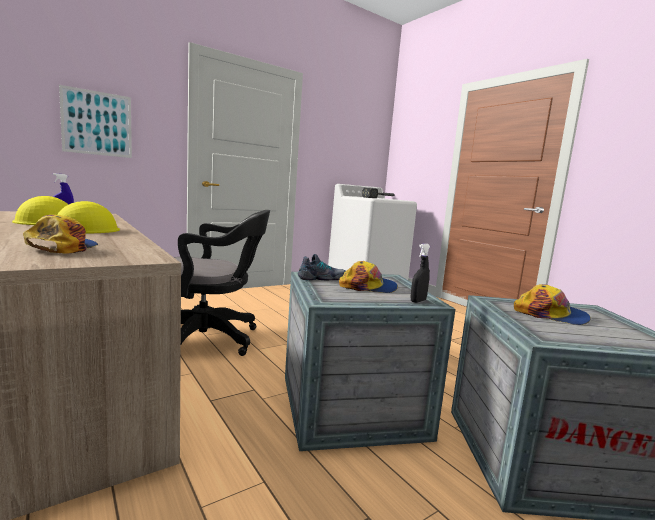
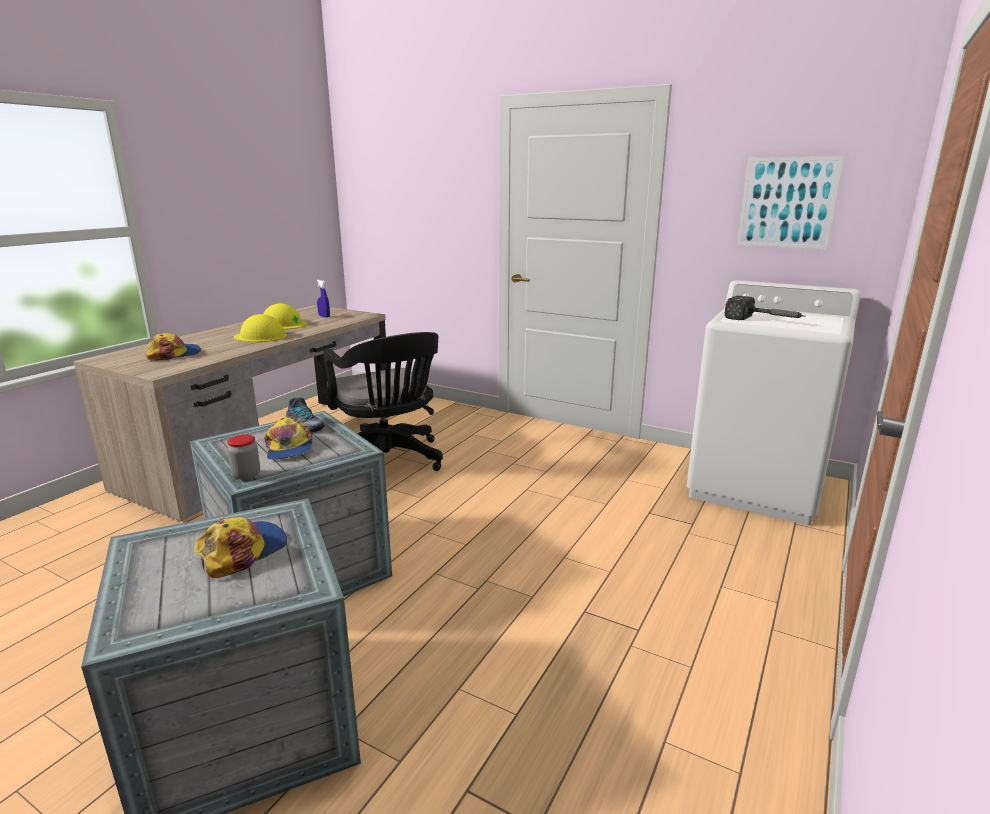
camera: 65 degrees right, 10 degrees up
picture [59,85,132,158] -> picture moved to [737,156,844,249]
black spray bottle [411,244,430,303] -> jar [227,434,260,480]
cap [514,284,591,325] -> cap turned 150 degrees counterclockwise [194,517,288,578]

